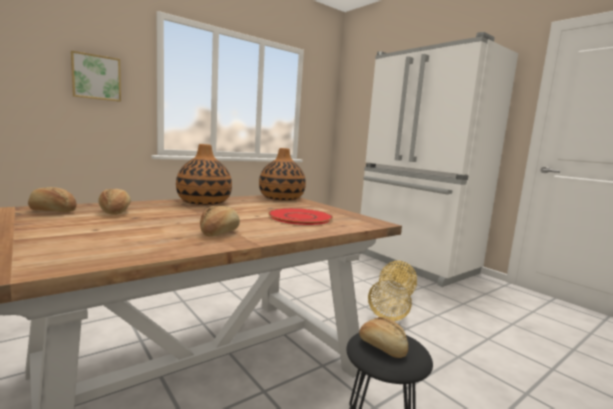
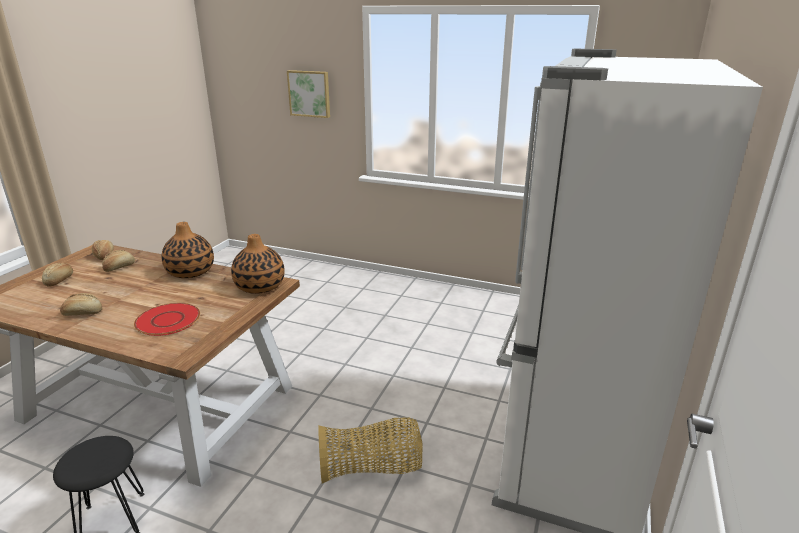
camera: 60 degrees right, 15 degrees up
bread [359,317,408,358] -> bread moved to [42,263,73,287]

